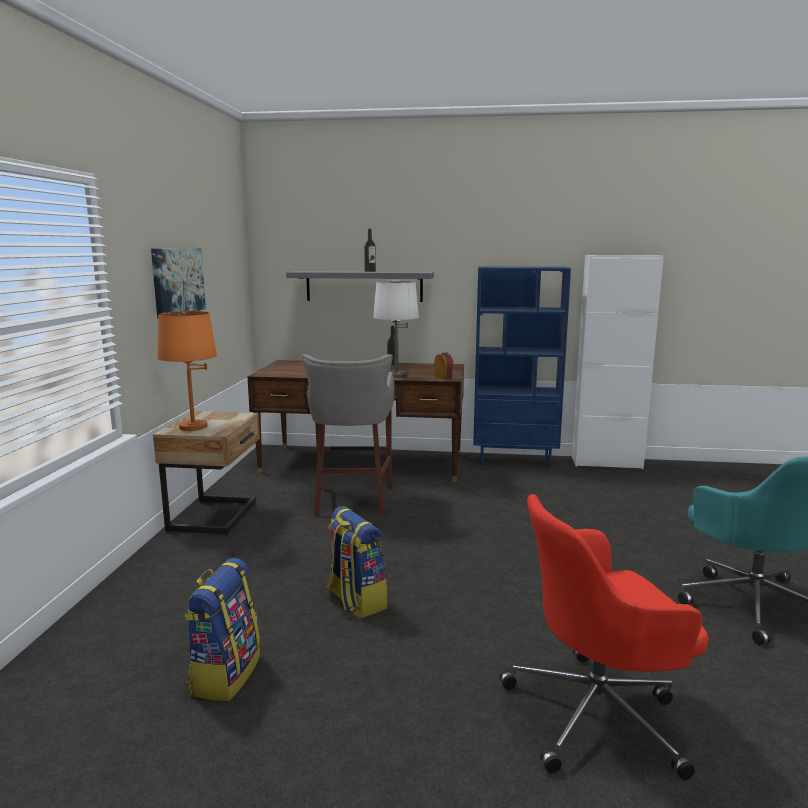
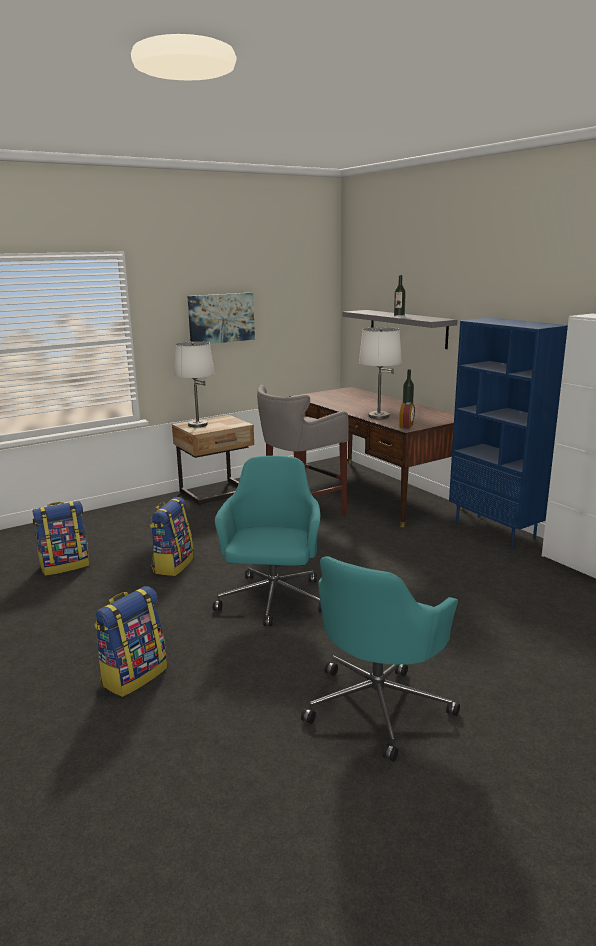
camera: 50 degrees right, 5 degrees up
orange table lamp [158,311,217,431] -> white table lamp [174,341,215,427]
red office chair [499,494,708,780] -> backpack [94,586,167,697]
none -> turquoise office chair [213,456,322,626]

